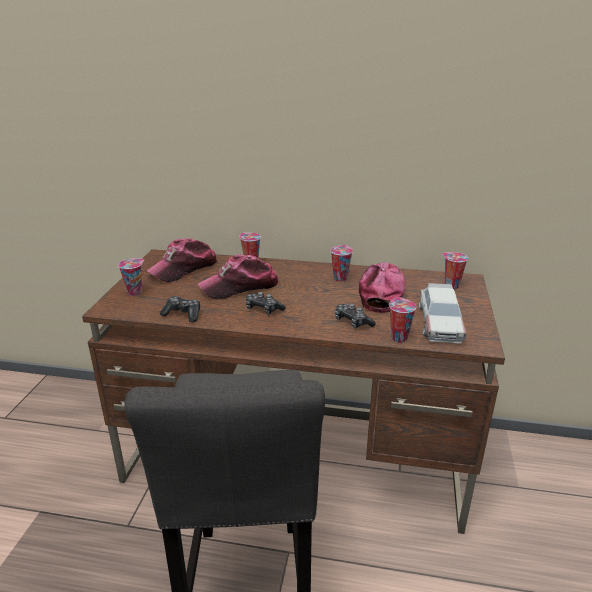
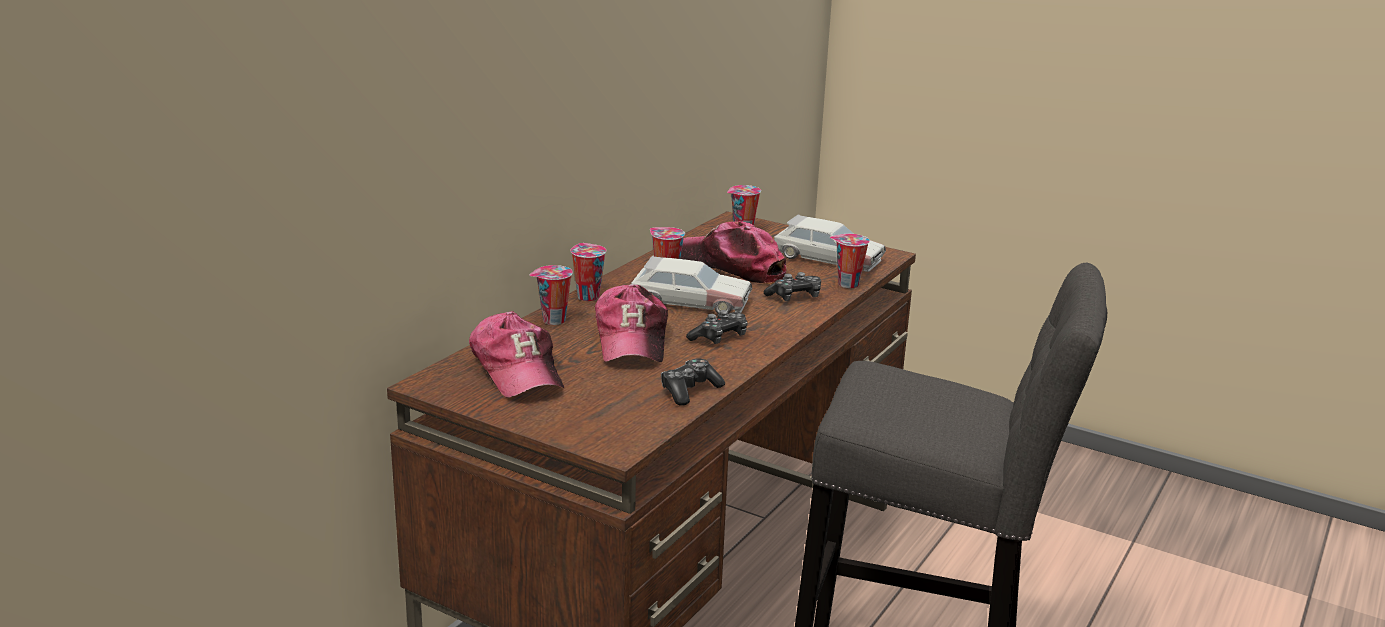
camera: 70 degrees left, 5 degrees down
cup [118,258,145,296] -> cup moved to [570,243,606,301]
none -> toy car [631,256,752,314]

